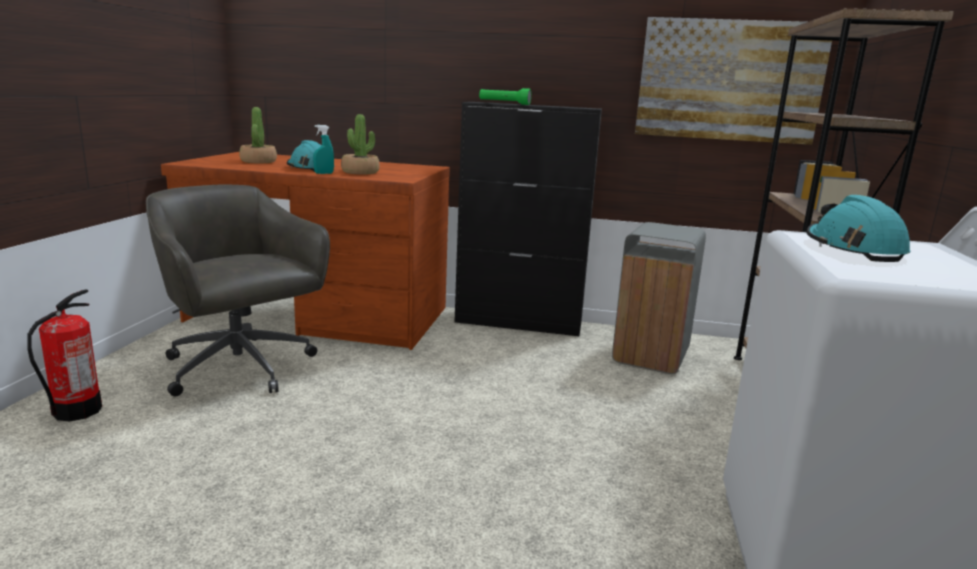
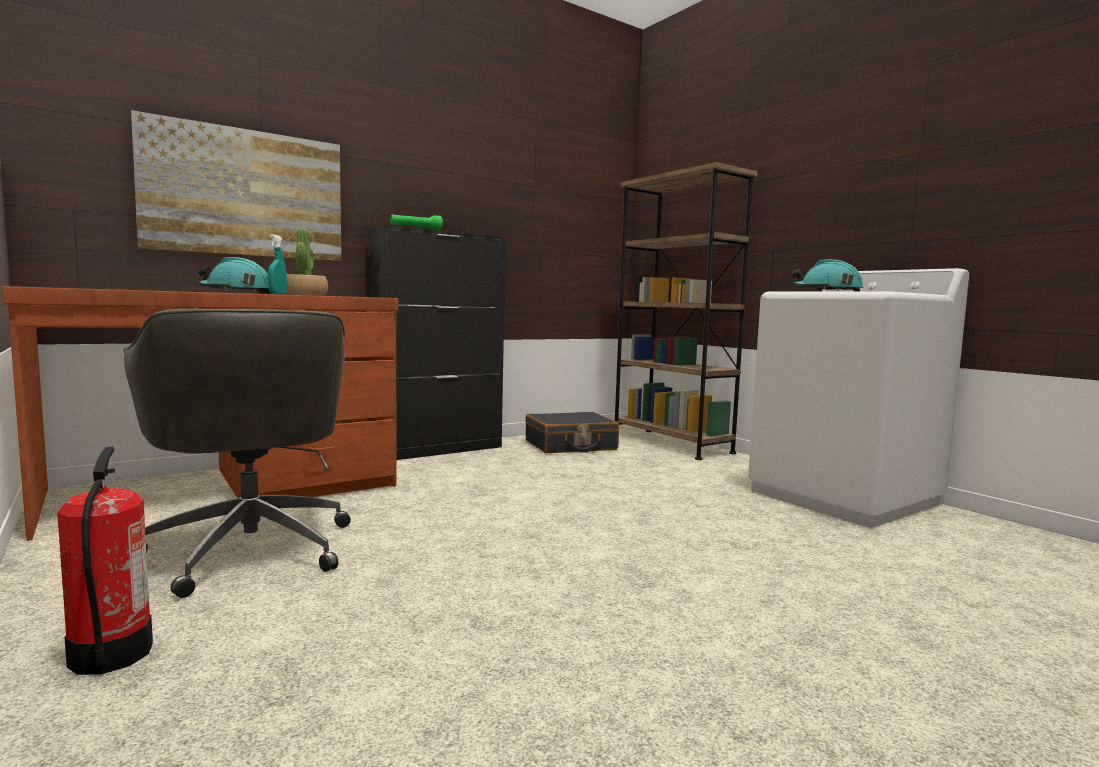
camera: 45 degrees left, 10 degrees down
grey office chair [146,185,330,396] -> grey office chair turned 120 degrees counterclockwise [123,309,351,598]
potted plant [239,107,277,164] -> none
grey trash can [612,222,706,374] -> black suitcase [525,412,619,453]
picture [635,17,832,145] -> picture moved to [131,110,341,261]

